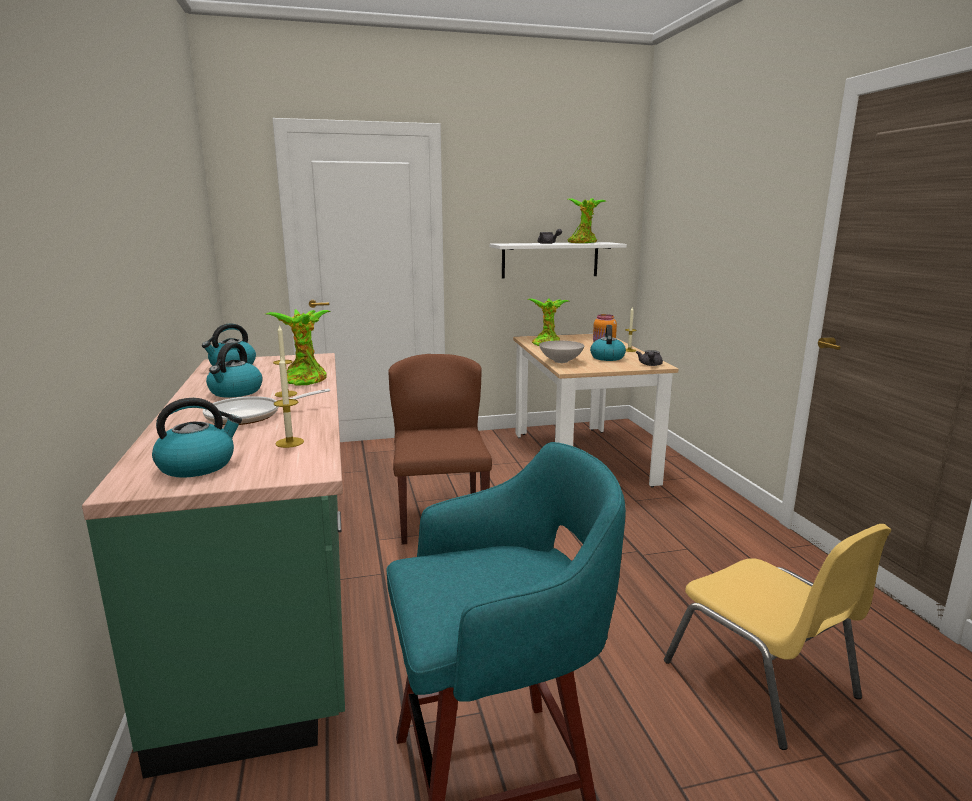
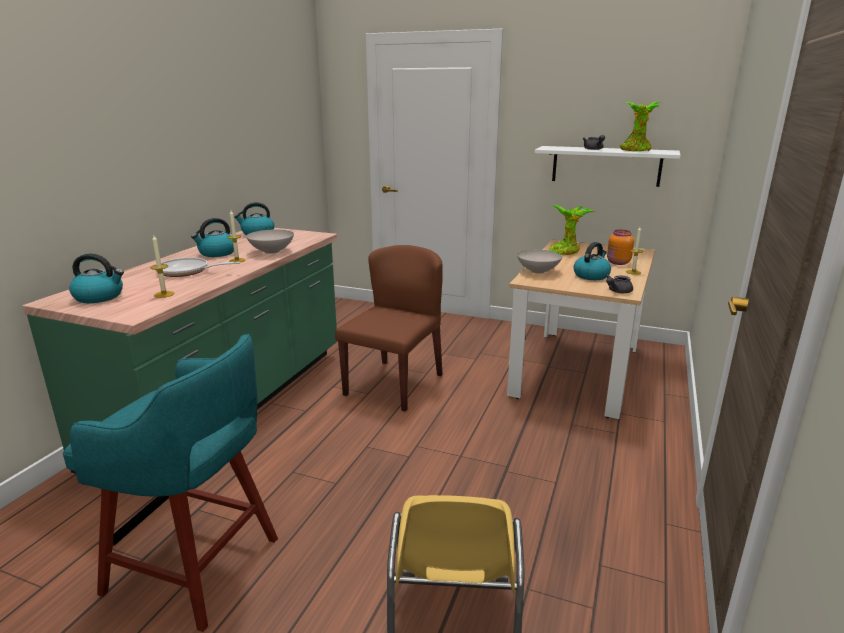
camera: 35 degrees right, 5 degrees up
potted plant [266,309,330,386] -> white bowl [246,229,294,254]

